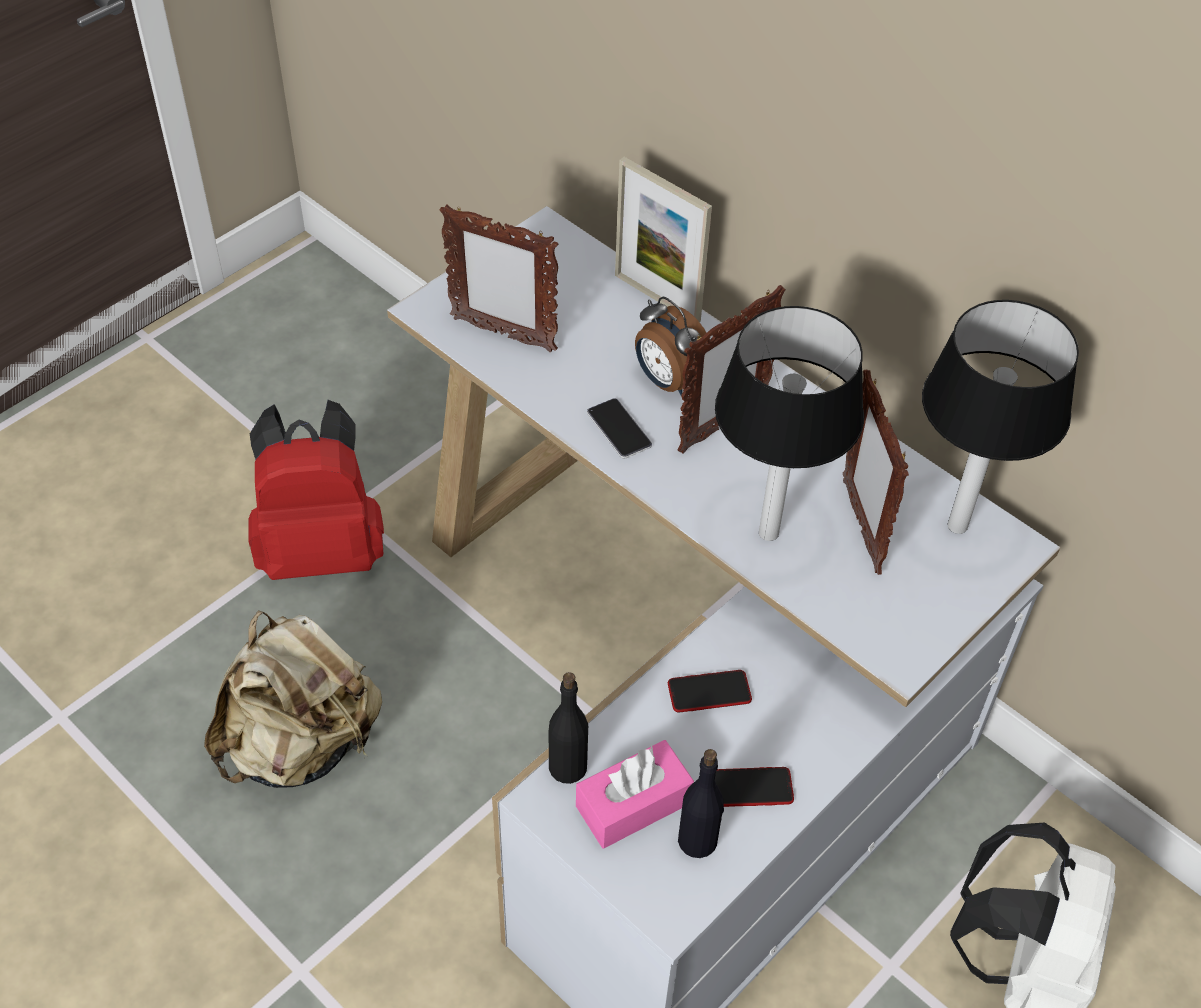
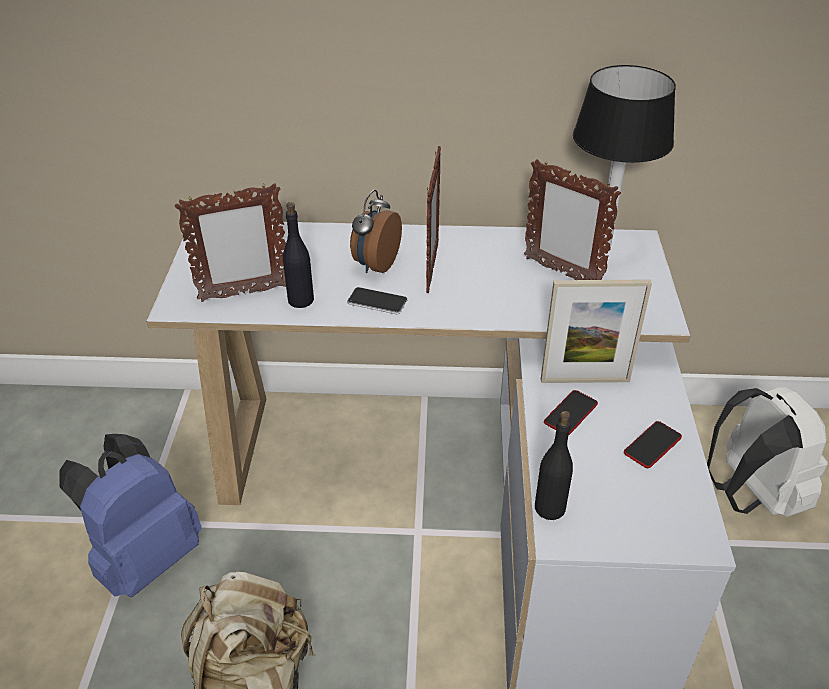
camera: 40 degrees left, 10 degrees down
red backpack [248,400,384,580] -> blue backpack [59,434,202,598]
pink tissue box [576,740,694,849] -> none
picture frame [615,157,712,322] -> picture frame moved to [541,279,652,383]
alarm clock [635,297,706,395] -> alarm clock turned 105 degrees clockwise [350,190,402,273]
black bottle [678,749,724,858] -> black bottle moved to [283,202,314,308]
table lamp [715,306,864,541] -> none

